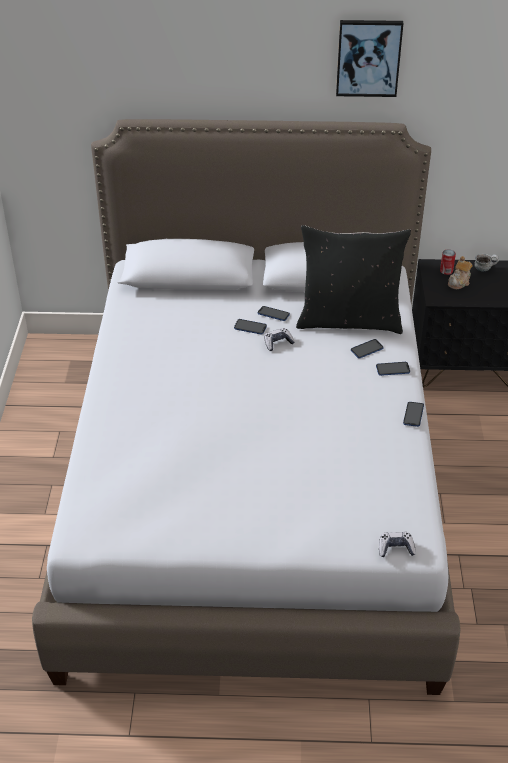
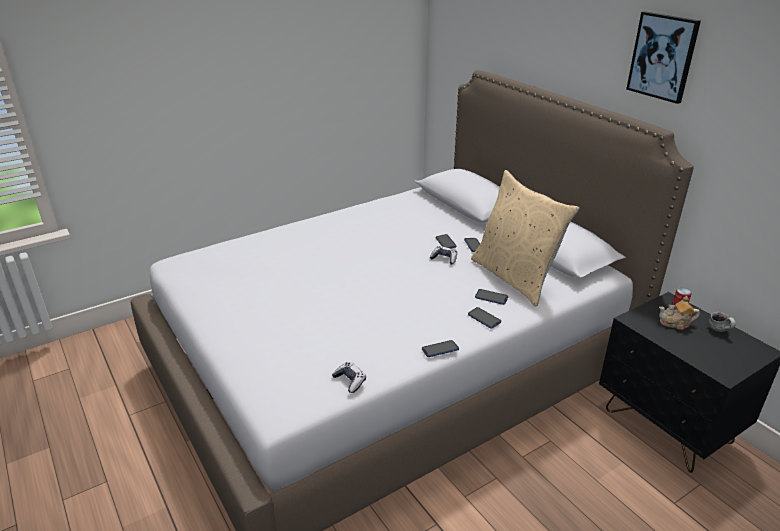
camera: 55 degrees right, 10 degrees down
black pillow [296,225,411,334] -> beige pillow [471,170,579,306]
game controller [379,532,416,557] -> game controller moved to [332,362,366,393]

